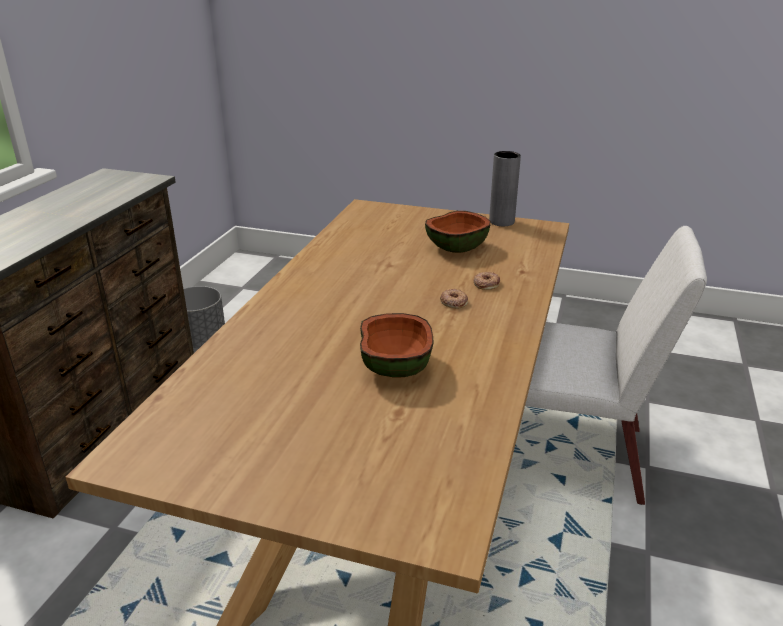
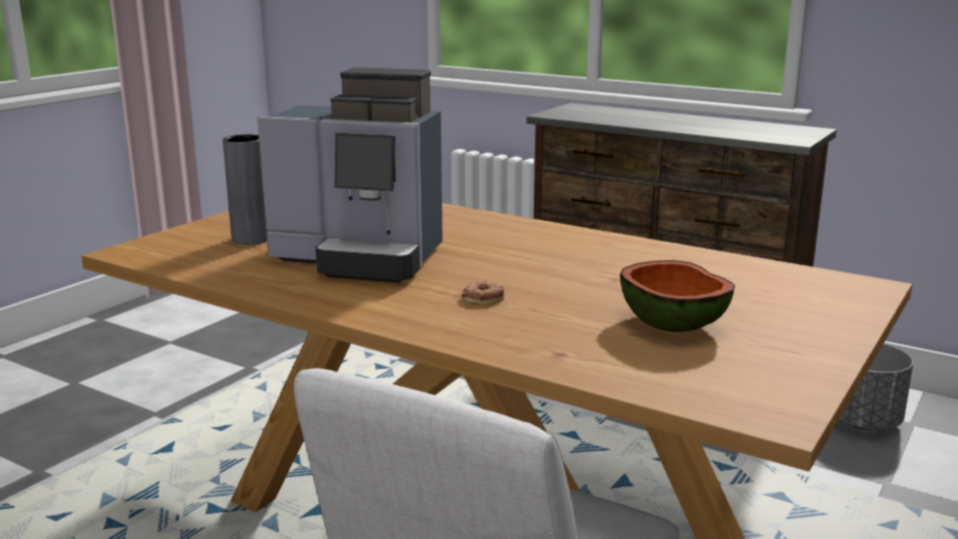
camera: 105 degrees right, 10 degrees down
bowl [360,313,434,377] -> coffee machine [257,68,443,283]
donut [474,272,500,290] -> none
grey vase [489,151,521,226] -> grey vase moved to [223,134,269,245]

